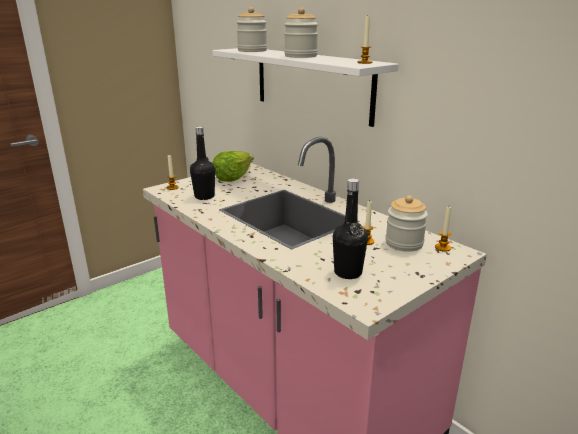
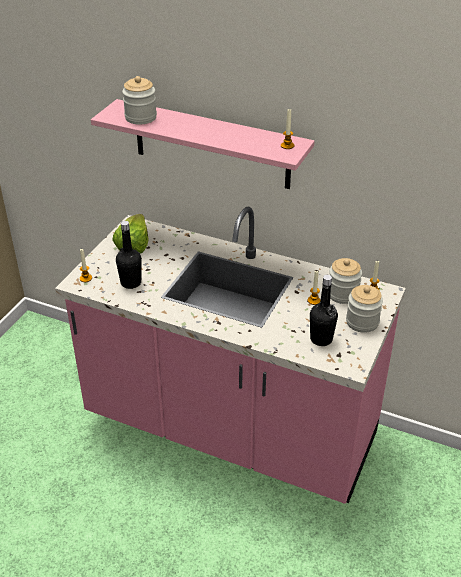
camera: 25 degrees left, 15 degrees up
white shelf [212,48,399,127] -> pink shelf [91,99,315,189]
jar [284,7,318,58] -> jar moved to [346,285,383,333]

